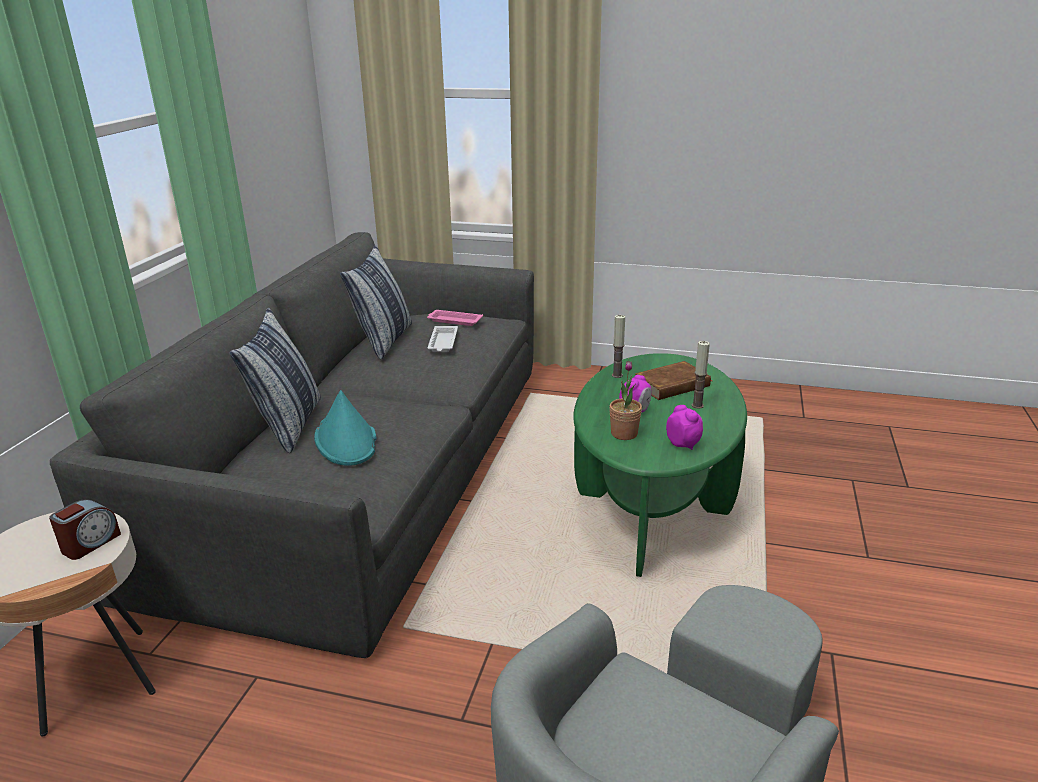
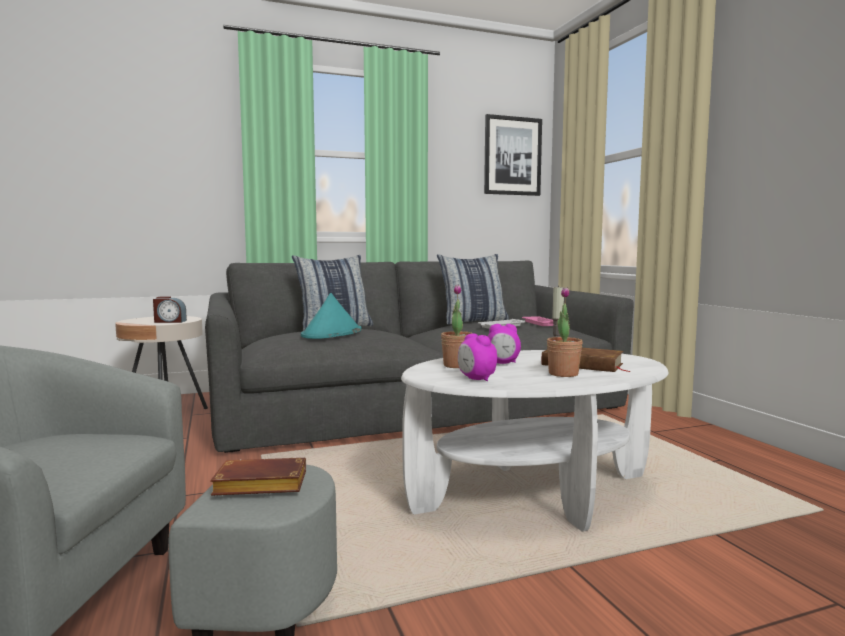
camera: 55 degrees right, 20 degrees down
green coffee table [573,353,747,577] -> white coffee table [401,350,668,532]
alarm clock [666,405,703,450] -> alarm clock turned 120 degrees clockwise [458,333,497,381]
candle [692,341,710,409] -> potted plant [547,287,582,377]
none -> brown book [210,458,306,496]
none -> picture [484,114,542,196]

